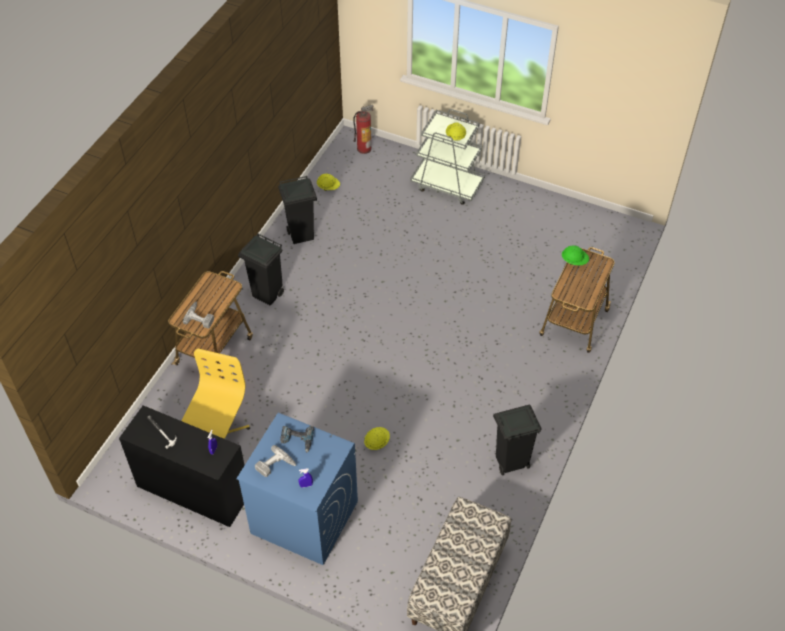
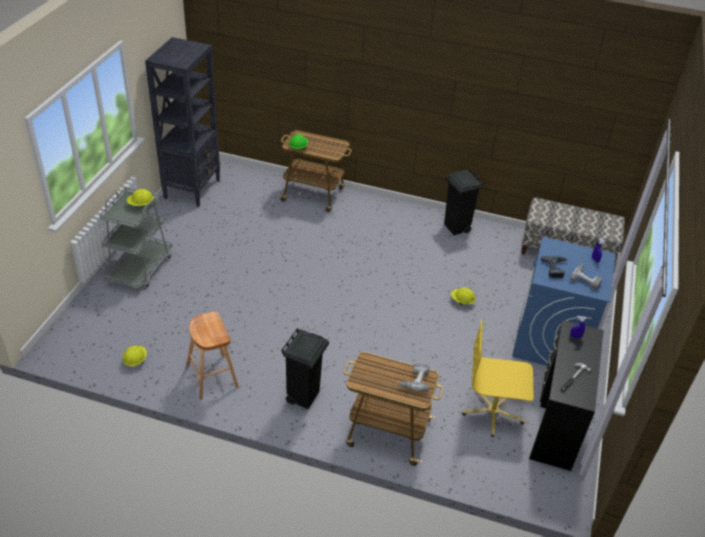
camera: 100 degrees left, 10 degrees down
black trash can [278,176,317,244] -> brown stool [187,311,239,400]
fire extinguisher [353,105,373,154] -> none
none -> black bookcase [145,37,220,207]

